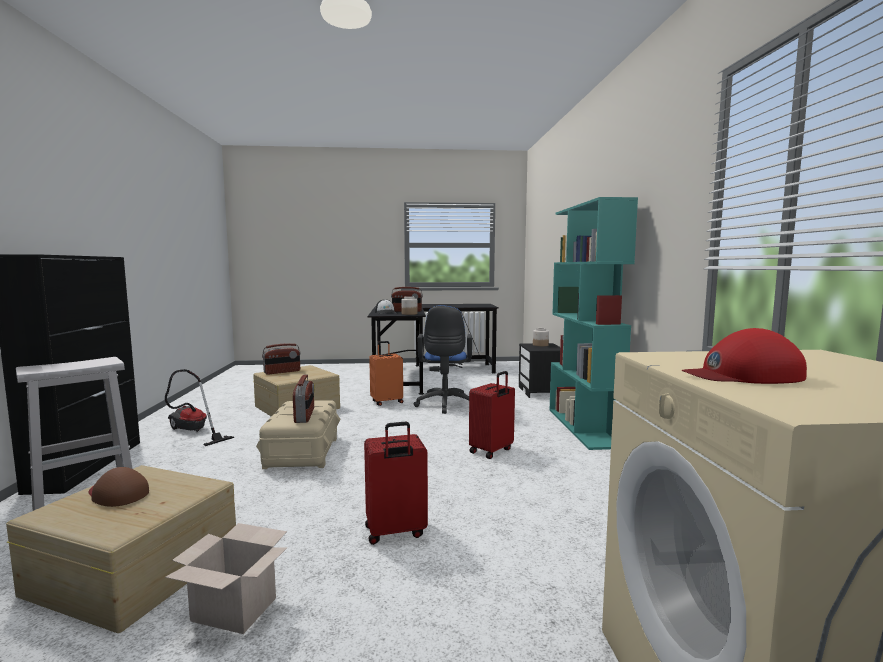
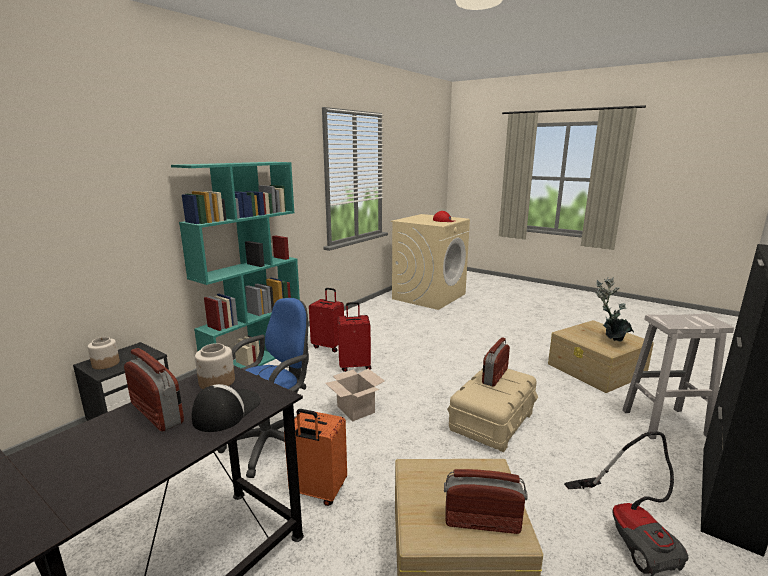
camera: 140 degrees left, 10 degrees up
brown cap [88,467,149,507] -> potted plant [595,277,634,342]
cardboard box [165,523,287,634] -> cardboard box moved to [325,369,385,421]
red suitcase [364,422,428,545] -> red suitcase moved to [309,288,344,352]

